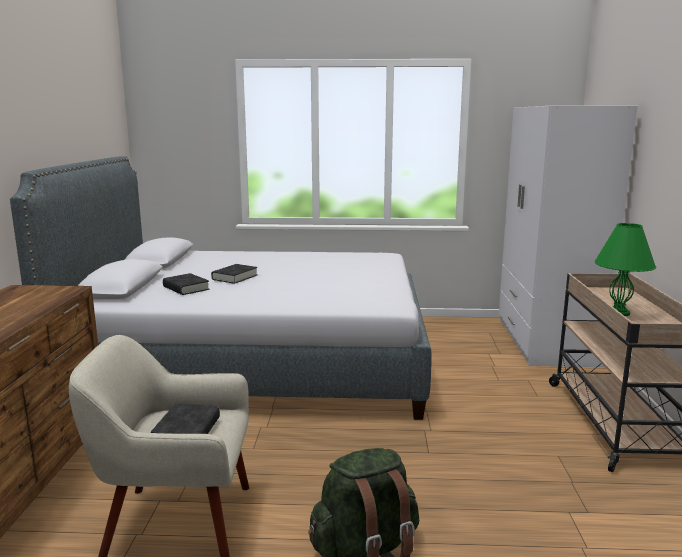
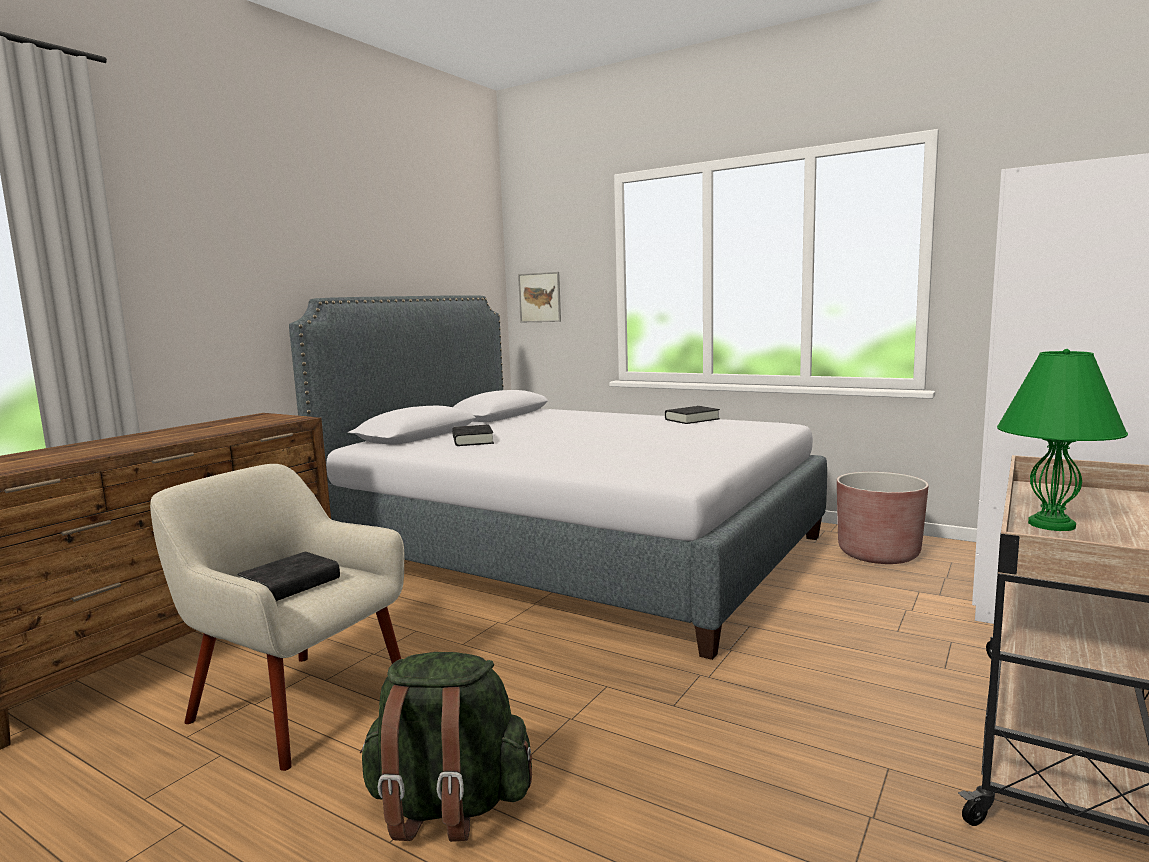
camera: 30 degrees right, 5 degrees down
black book [211,264,257,284] -> black book moved to [665,406,720,424]
none -> picture [518,272,561,323]
none -> brown planter [837,472,929,564]

